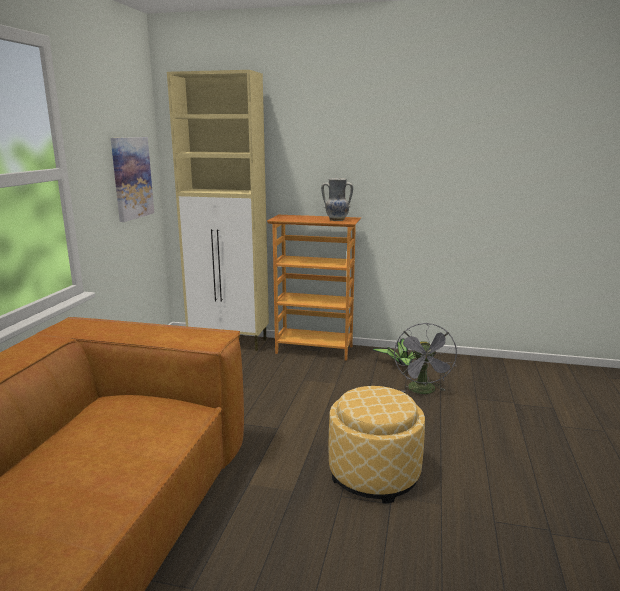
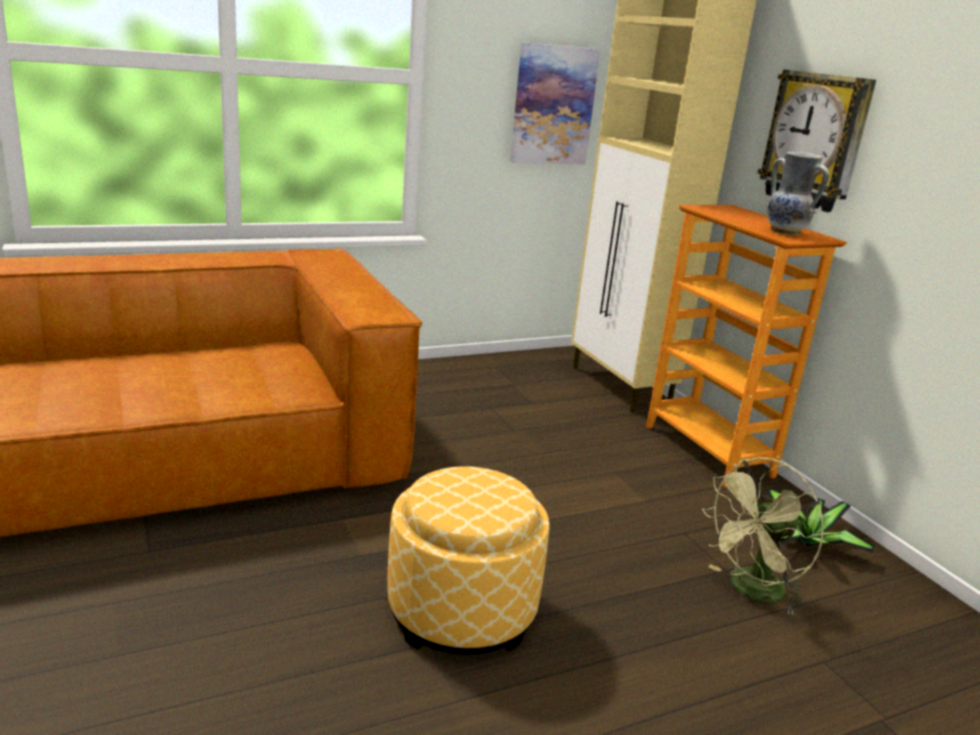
camera: 50 degrees right, 5 degrees up
grey fan [394,323,457,394] -> green fan [702,458,824,615]
none -> wall clock [757,69,876,212]

